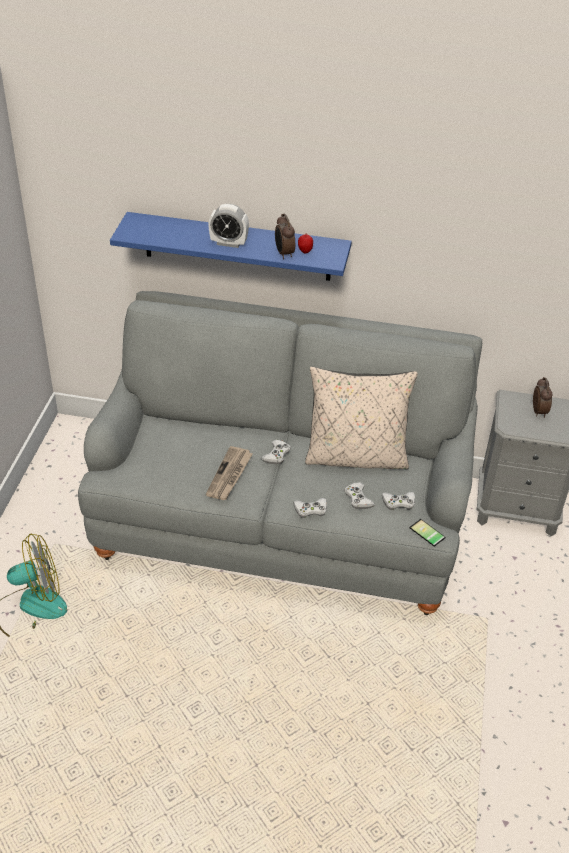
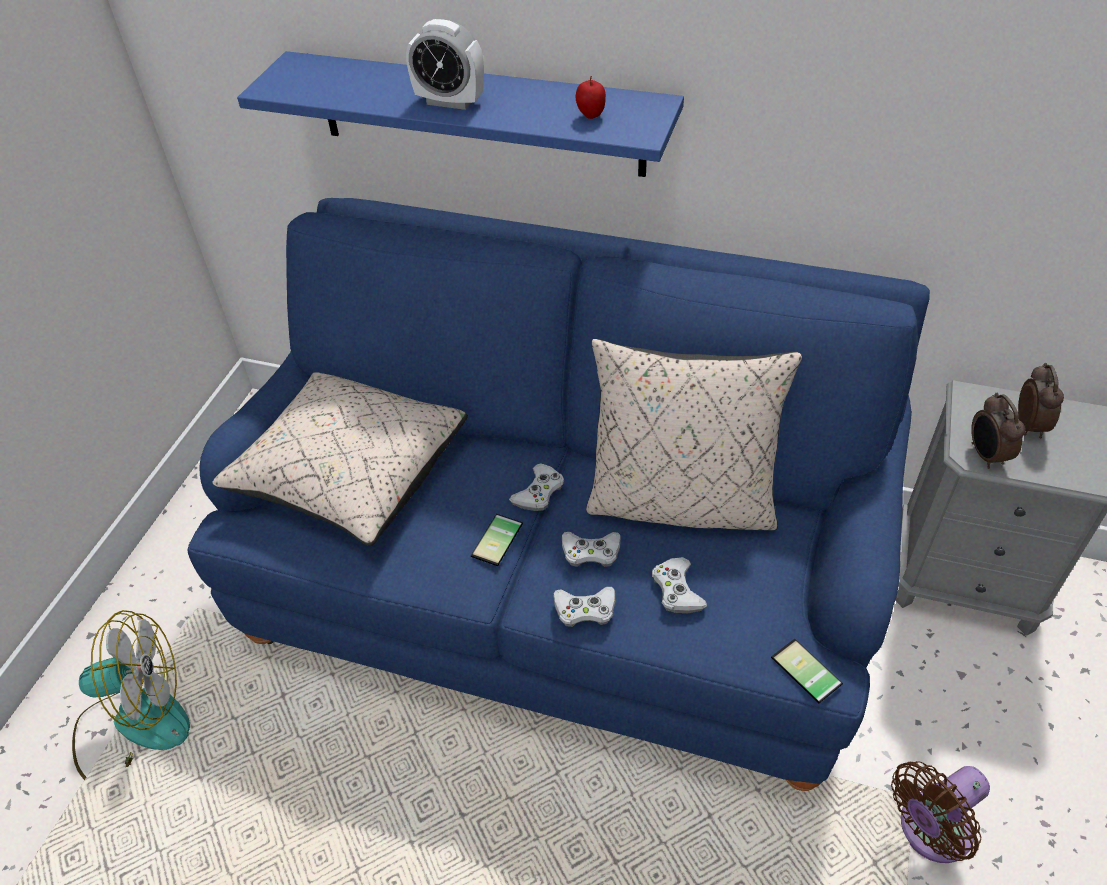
camera: 10 degrees right, 5 degrees up
grey sofa [78,291,482,615] -> blue sofa [188,198,930,791]
newspaper [206,446,252,500] -> none
alarm clock [275,214,295,259] -> alarm clock moved to [971,393,1025,469]
white game controller [382,492,415,510] -> white game controller moved to [562,532,621,567]
none -> beige pillow [212,372,468,546]
none -> phone [471,514,523,566]
none -> brown fan [891,761,990,863]

